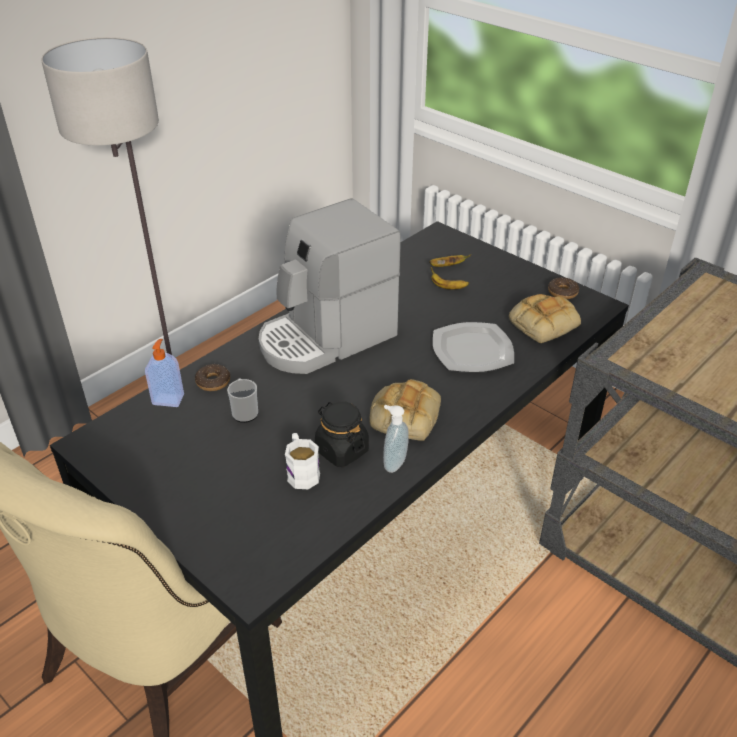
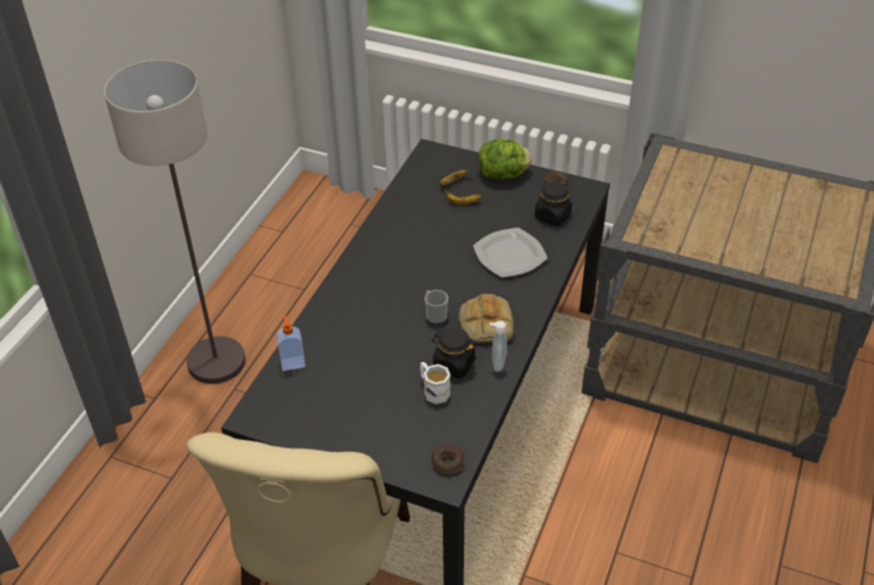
camera: 20 degrees left, 5 degrees up
donut [195,364,230,391] -> donut moved to [431,444,464,474]
mug [227,378,258,423] -> mug moved to [425,290,448,324]
coffee machine [259,198,401,374] -> none
bread [509,294,581,343] -> black jar [535,180,572,226]
none -> lettuce [478,139,532,179]

